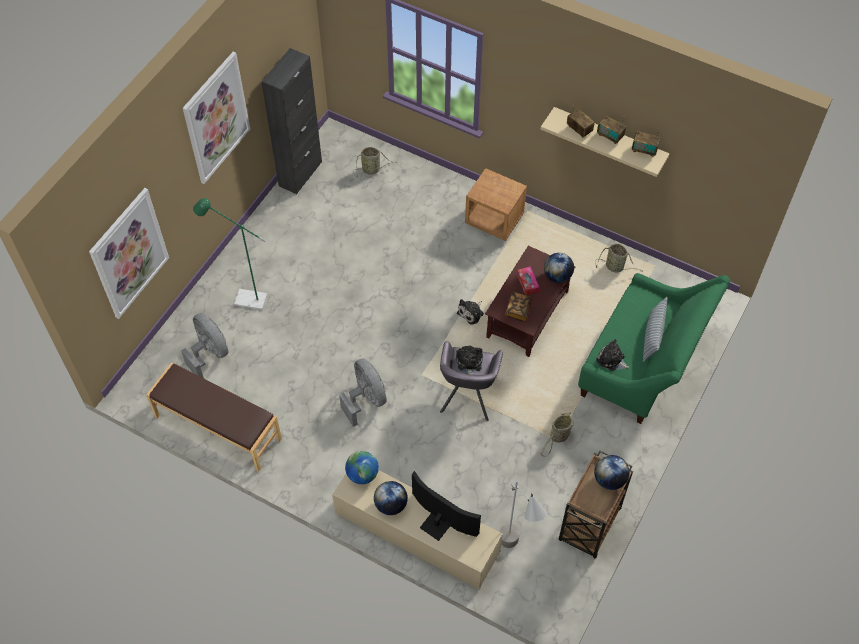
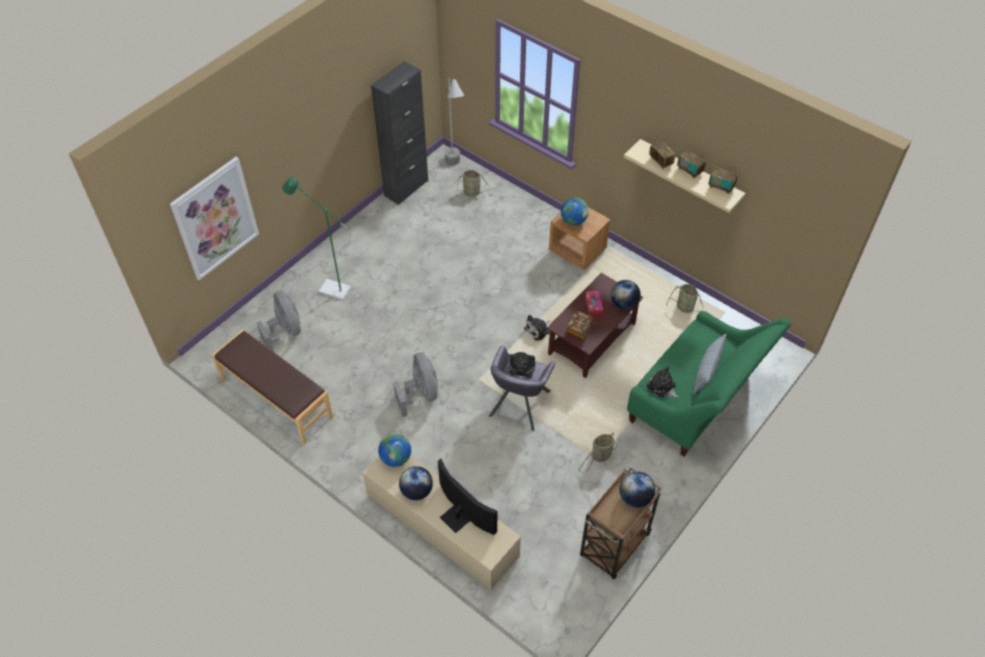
camera: 10 degrees right, 5 degrees down
picture [183,52,250,184] -> none
grey floor lamp [499,481,547,548] -> grey floor lamp moved to [445,77,464,165]
none -> globe [561,198,589,225]

